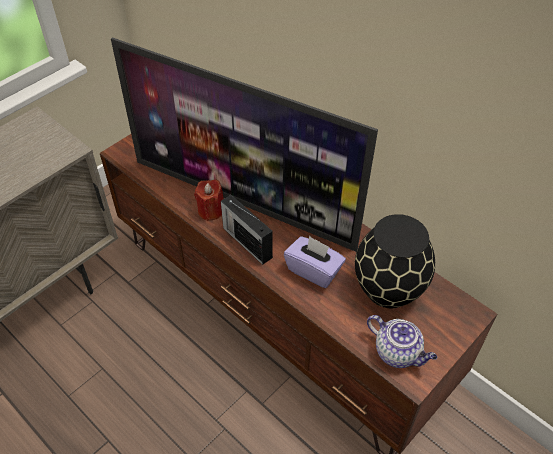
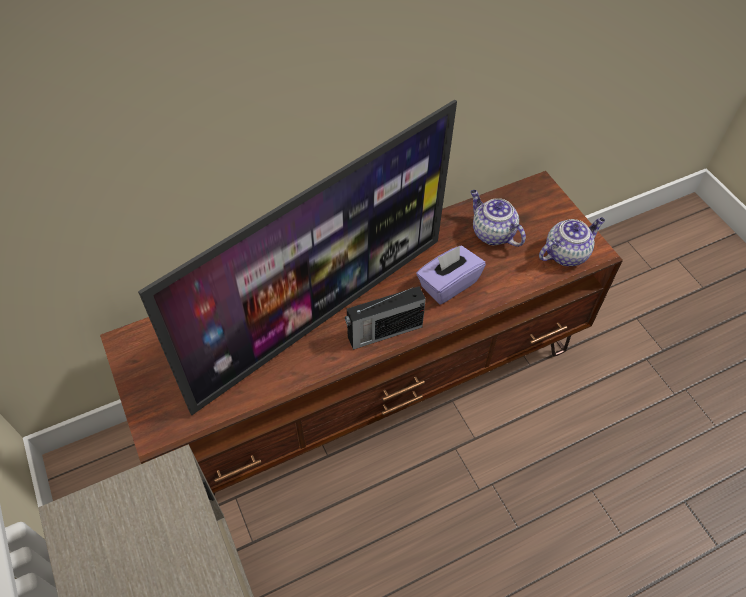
camera: 70 degrees left, 5 degrees up
red candle [194,179,223,221] -> none
black vase [355,214,435,308] -> teapot [470,190,526,247]

